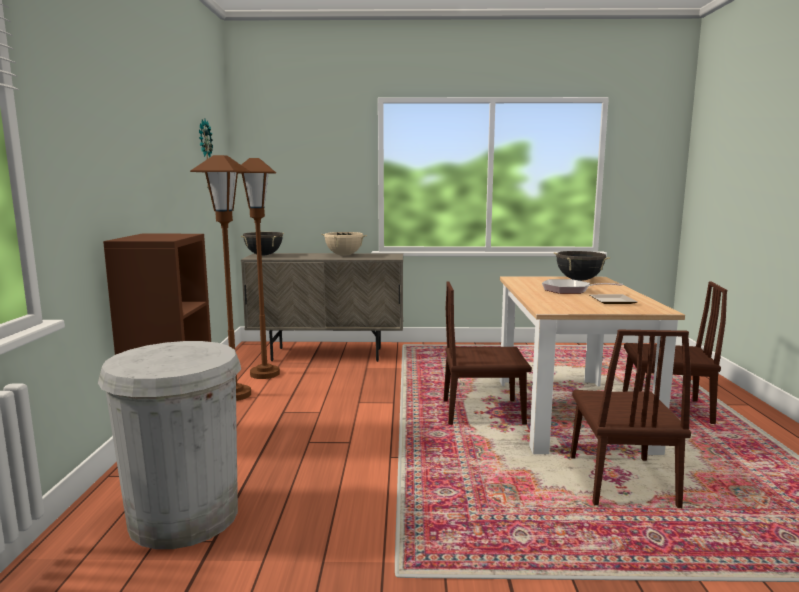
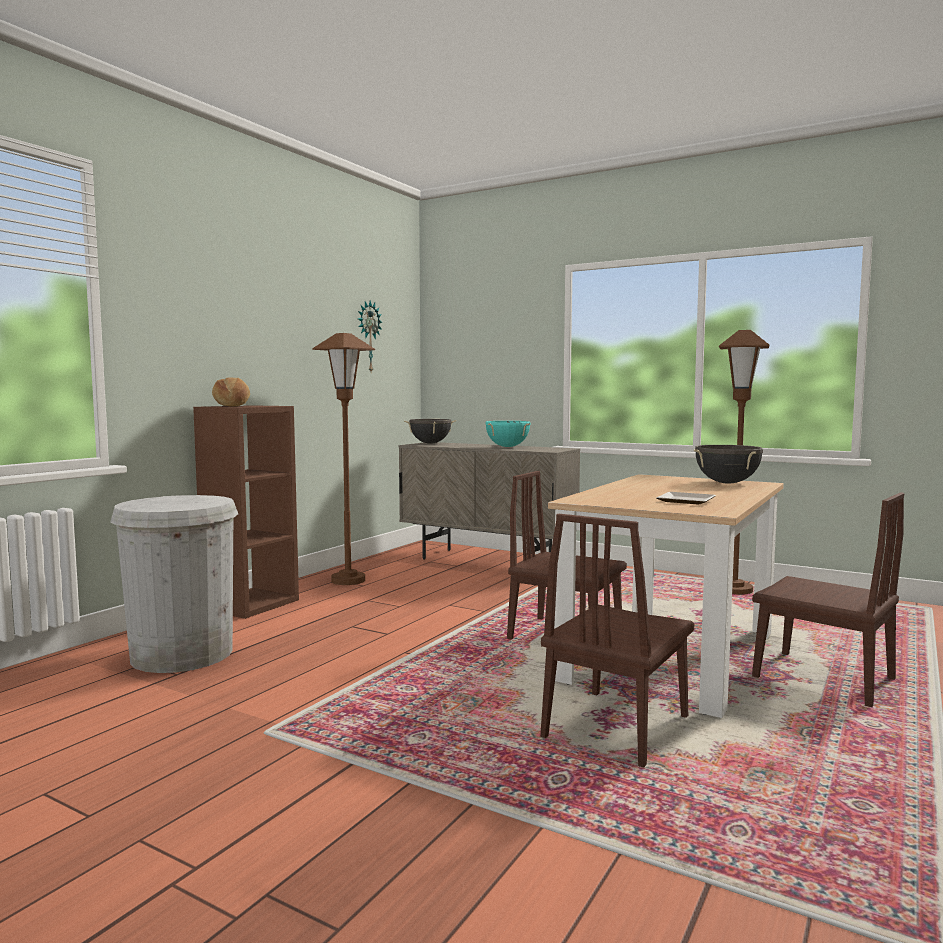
camera: 30 degrees right, 5 degrees down
brown floor lamp [241,158,280,379] -> brown floor lamp moved to [719,330,769,594]
beige cooking pot [321,232,367,256] -> turquoise cooking pot [485,421,531,447]
frying pan [542,279,623,294] -> none
none -> bread [212,378,250,407]

